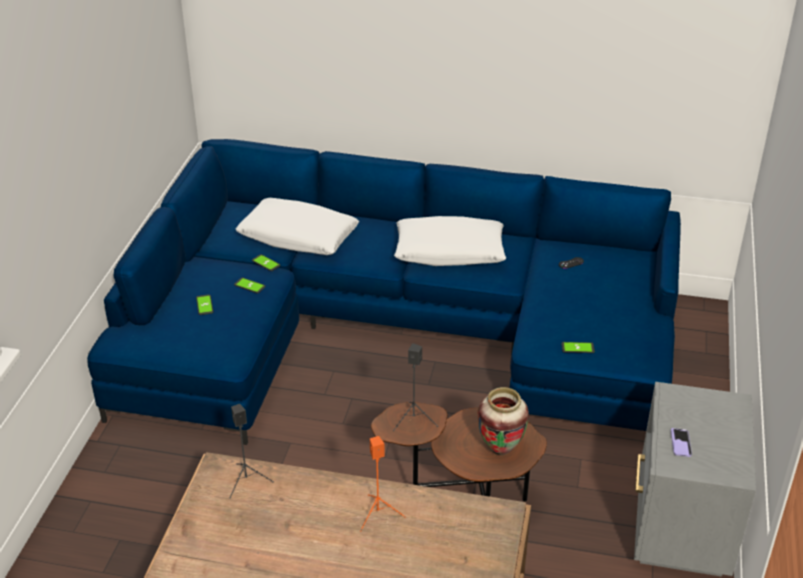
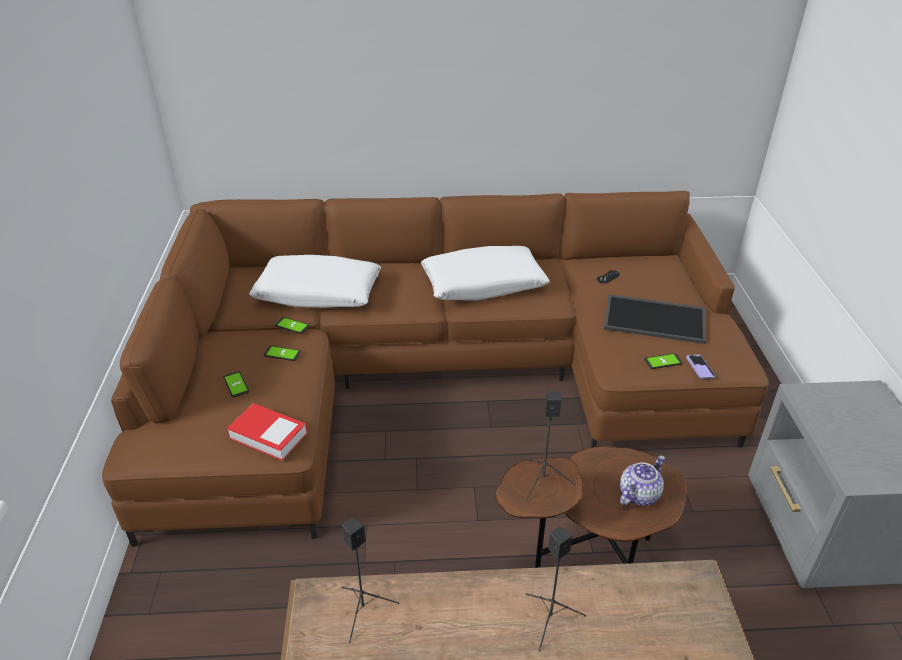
camera: 15 degrees left, 0 degrees up
blue sofa [87,139,681,445] -> brown sofa [102,191,769,547]
orange speaker [360,436,406,531] -> black speaker [526,526,586,651]
vase [477,387,529,456] -> teapot [620,456,665,506]
phone [671,428,692,457] -> phone moved to [686,355,715,379]
none -> book [227,403,308,461]
none -> tray [604,294,706,344]

